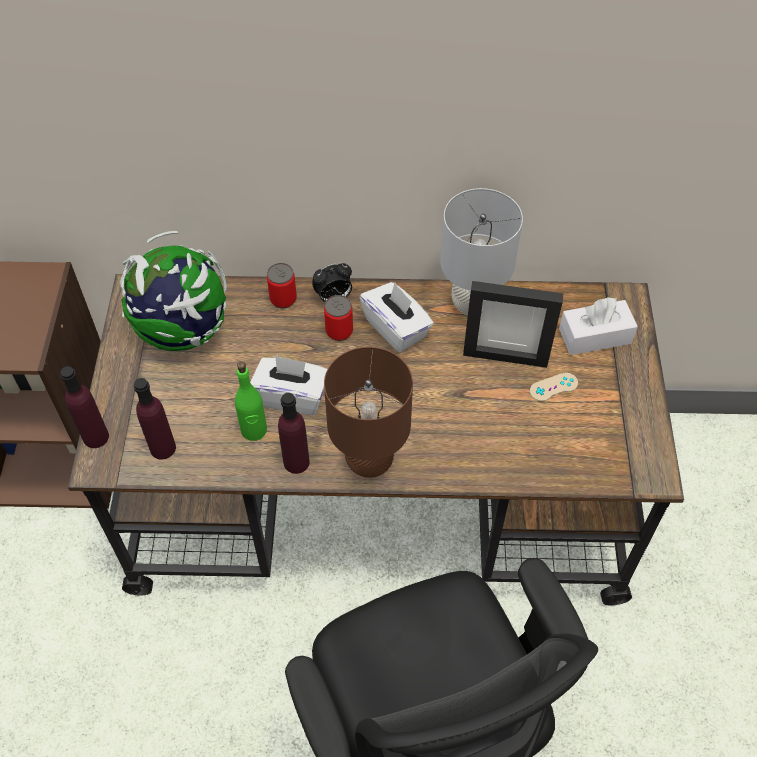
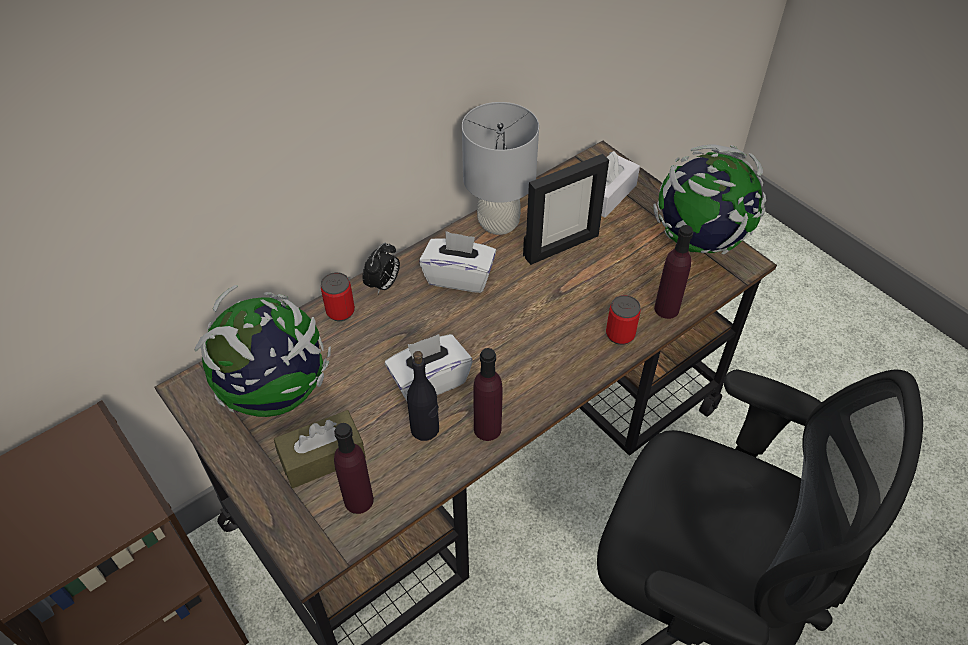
camera: 40 degrees left, 5 degrees down
purple bottle [60,366,109,448] -> purple bottle moved to [654,225,693,319]
green bottle [235,361,267,441] -> black bottle [407,351,439,441]
can [324,295,353,341] -> can moved to [606,295,641,345]
brown table lamp [324,347,413,478] -> none
beige game controller [530,373,578,401] -> none
none -> brown tissue box [274,410,366,488]
none -> globe [653,144,766,254]

